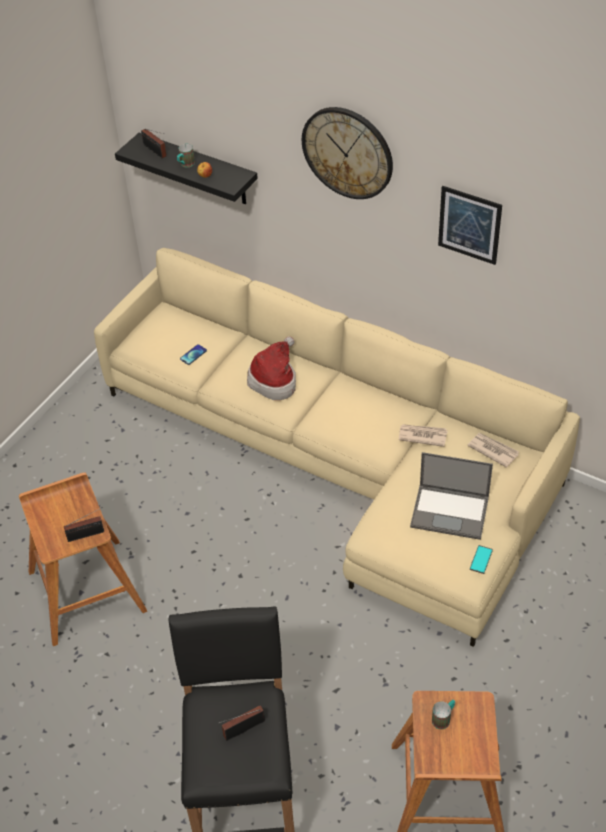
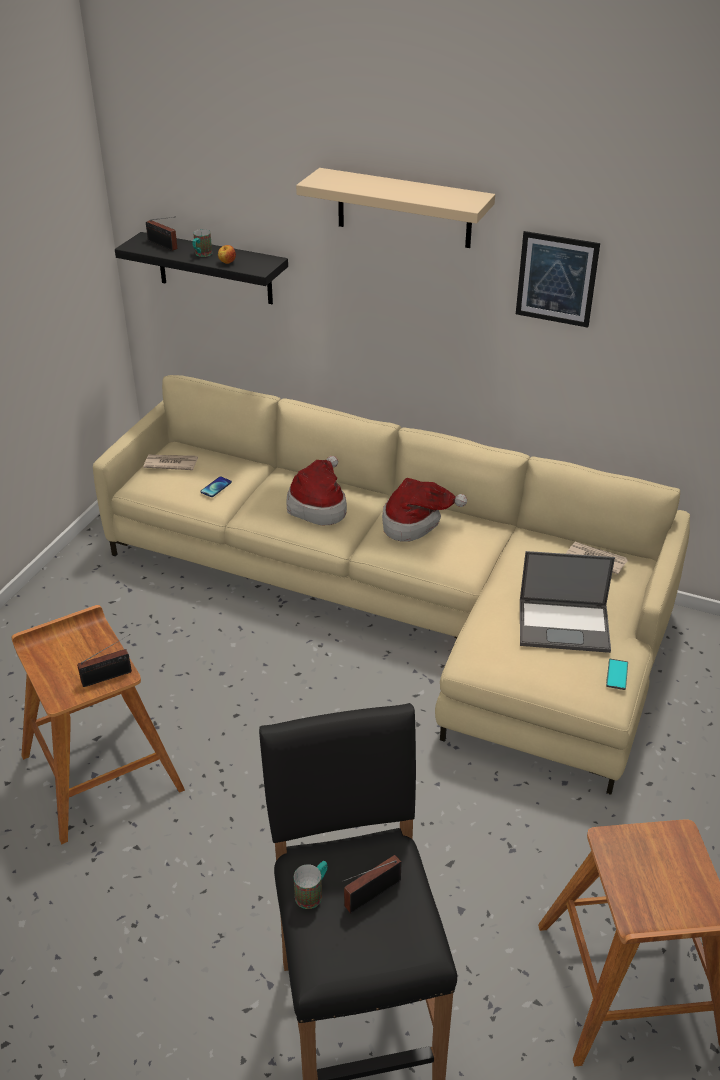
camera: 10 degrees left, 10 degrees down
wall clock [302,107,393,199] -> beige shelf [296,168,495,248]
newspaper [399,424,448,447] -> newspaper moved to [143,455,198,470]
mug [432,700,455,729] -> mug moved to [294,861,328,909]
none -> hat [382,478,467,542]

